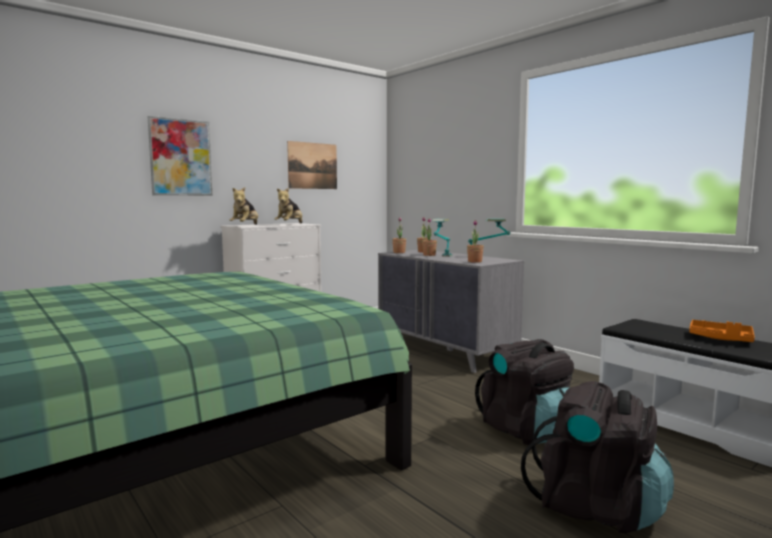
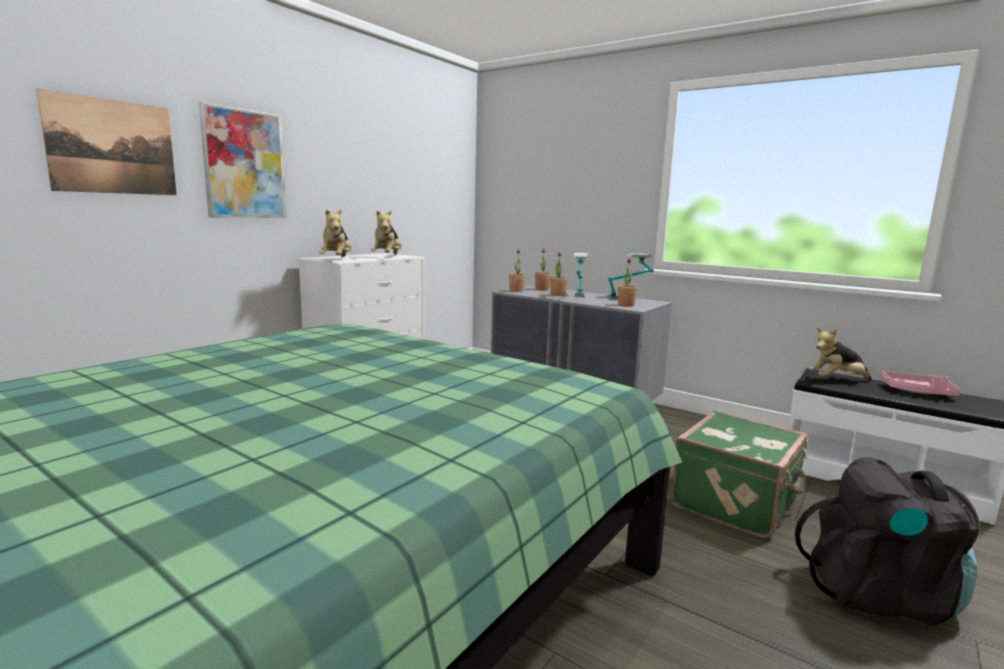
camera: 15 degrees left, 5 degrees up
picture [287,141,337,189] -> picture moved to [36,89,177,195]
black backpack [475,339,574,445] -> green suitcase [671,410,808,538]
orange tray [689,320,755,342] -> pink tray [880,371,960,396]
none -> plush toy [809,328,871,380]

